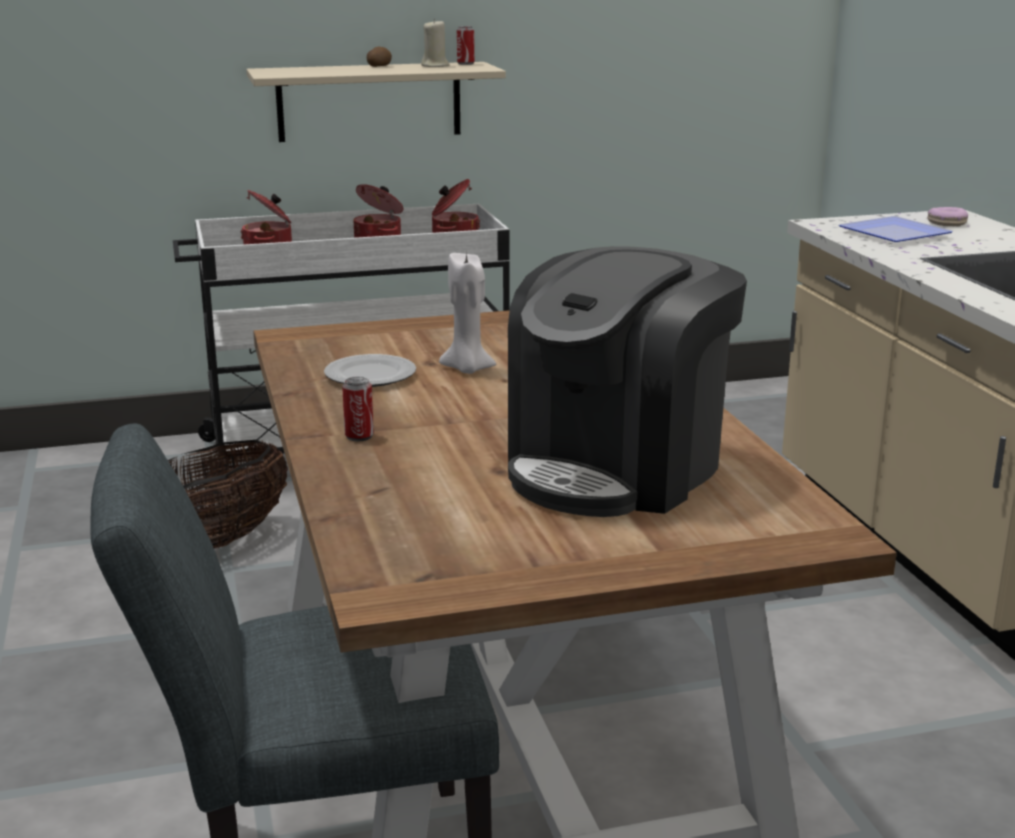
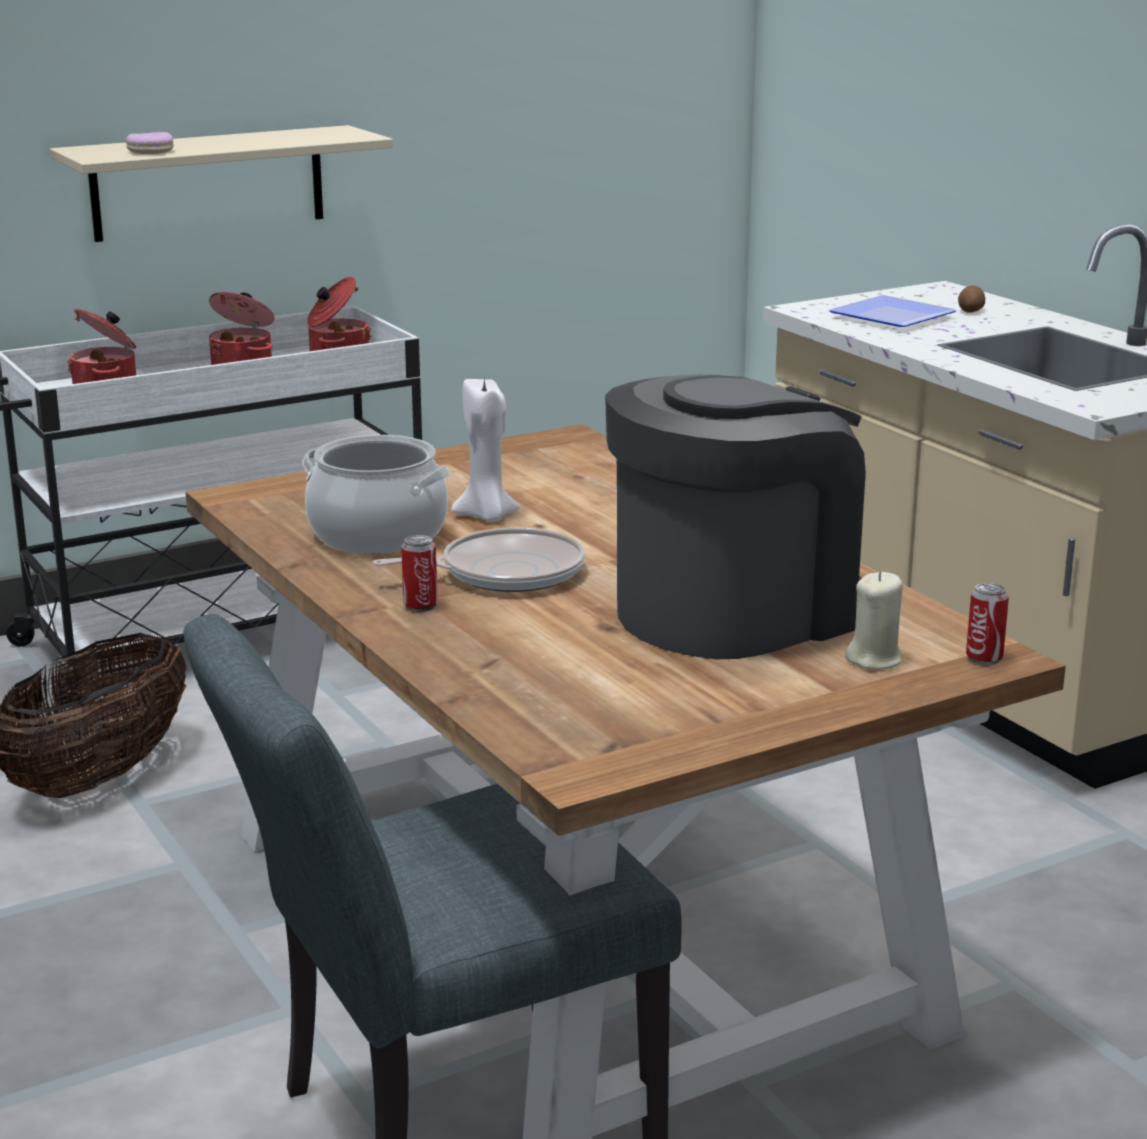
camera: 15 degrees left, 0 degrees up
plate [324,354,416,387] -> cooking pot [302,435,450,554]
potato [367,47,392,67] -> potato moved to [958,285,985,313]
beige candle [421,19,449,67] -> beige candle moved to [845,572,903,670]
can [457,26,474,65] -> can moved to [966,583,1009,665]
coffee machine [508,246,747,517] -> coffee machine turned 150 degrees counterclockwise [605,374,866,659]
donut [927,207,968,226] -> donut moved to [126,132,174,154]
none -> frying pan [372,527,585,592]

